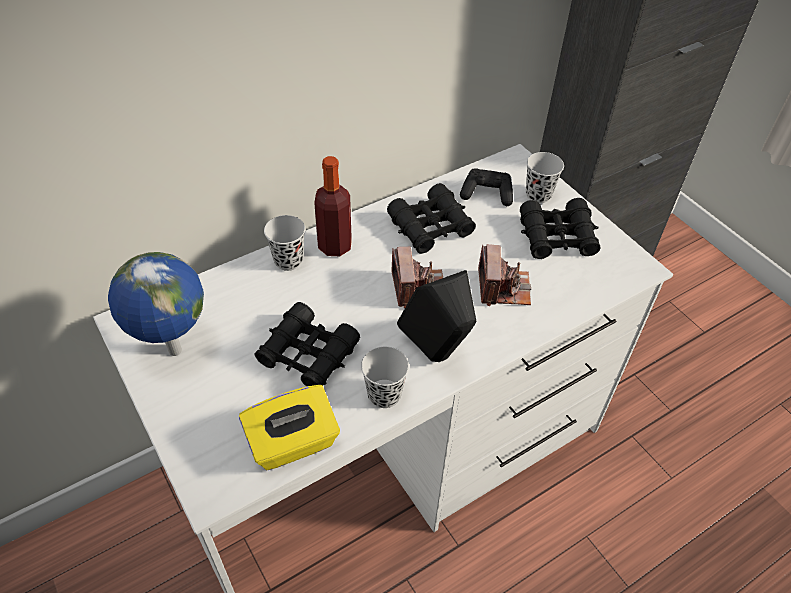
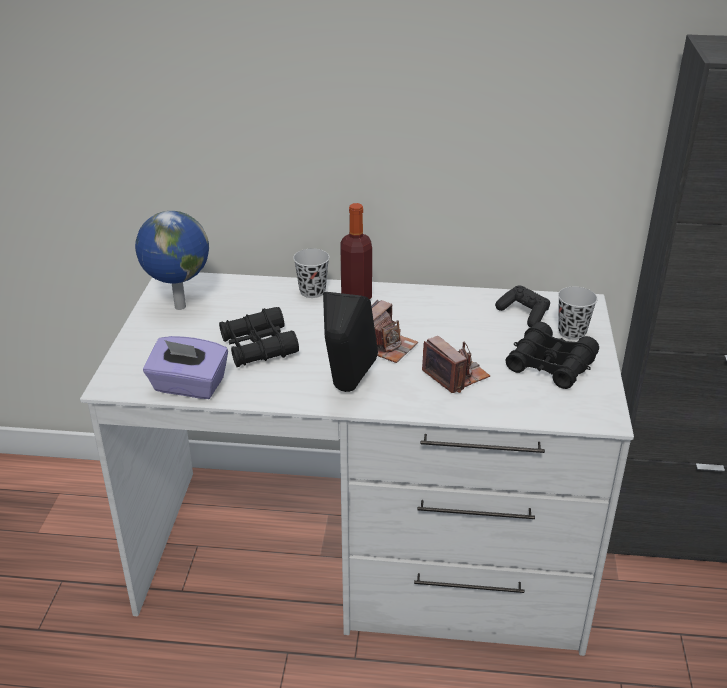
camera: 40 degrees right, 15 degrees down
yellow tissue box [239,385,340,470] -> purple tissue box [143,336,228,399]
black cup [361,346,409,408] -> none
black binoculars [387,183,476,254] -> none
camera [478,244,531,306] -> camera turned 75 degrees counterclockwise [422,336,490,393]

